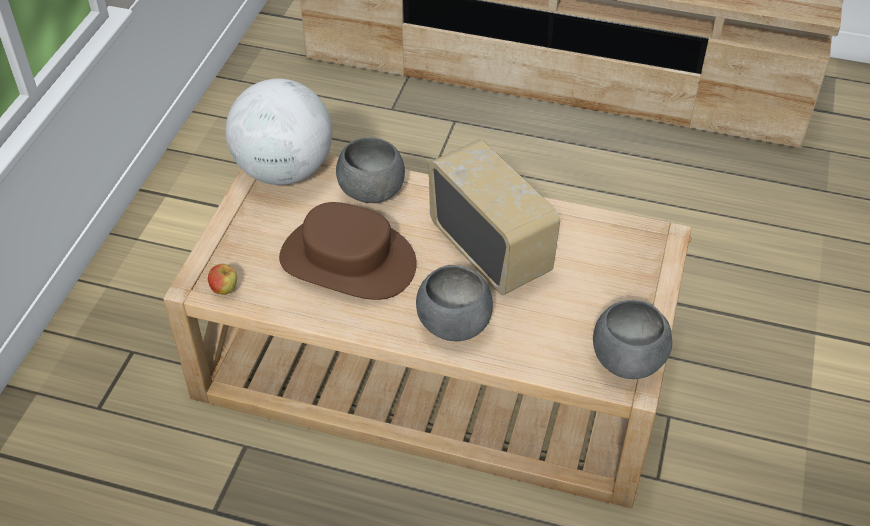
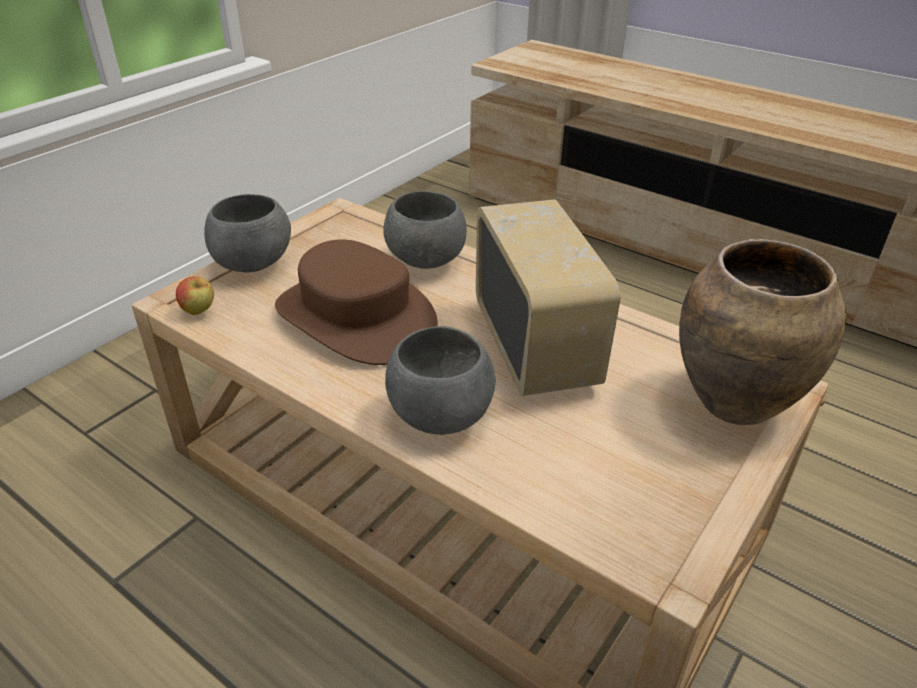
camera: 20 degrees right, 10 degrees down
globe [226,79,332,185] -> none
grey bowl [593,300,672,379] -> grey bowl moved to [204,194,291,272]
none -> brown vase [679,239,846,425]

